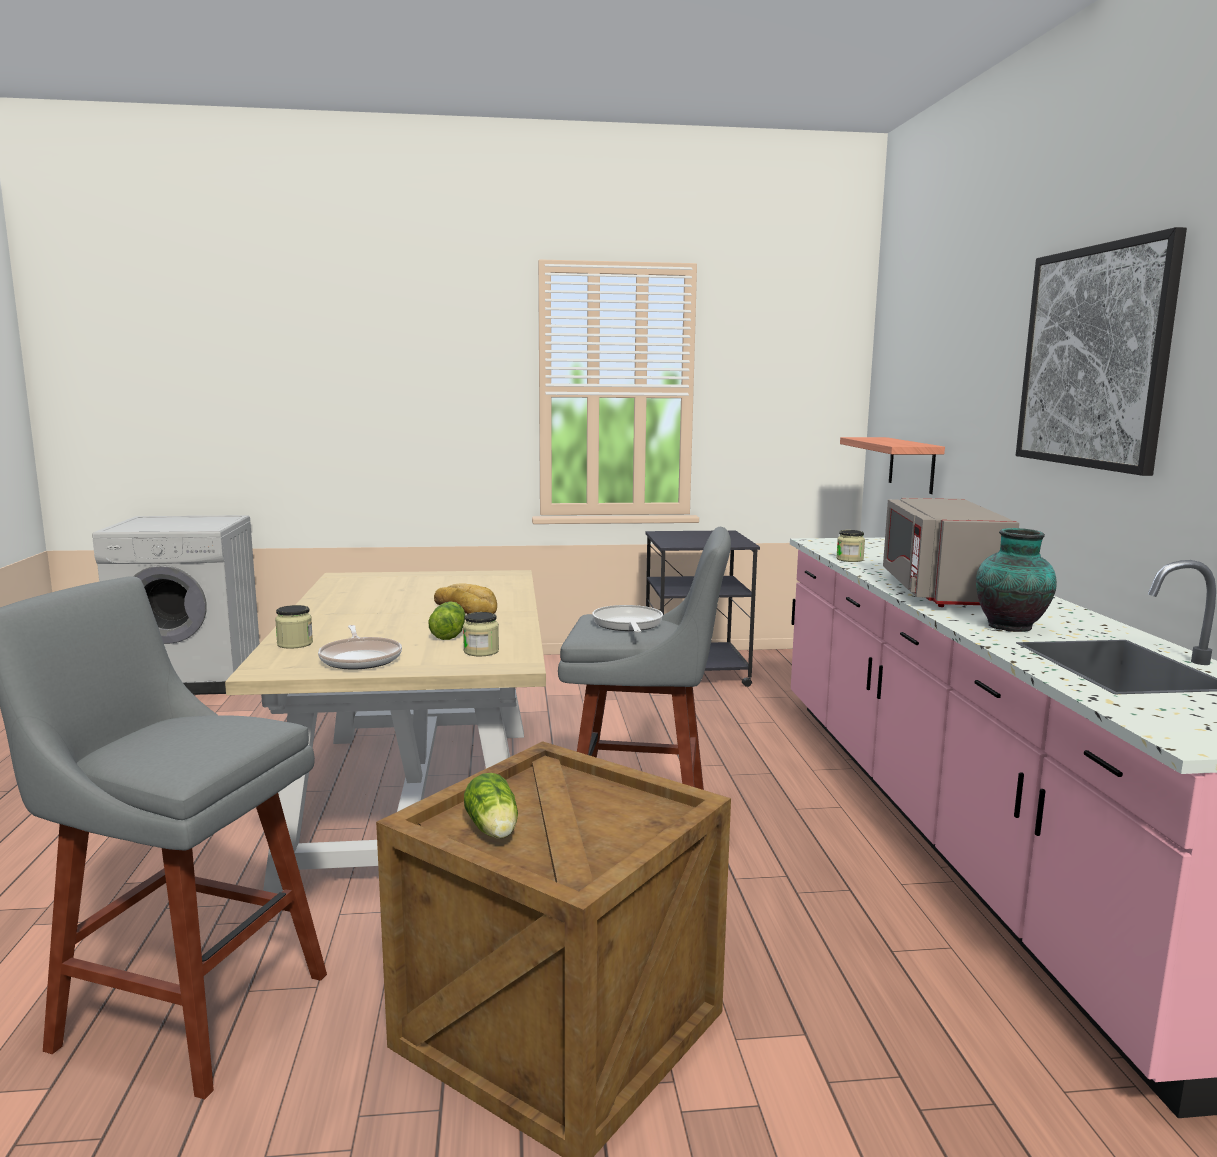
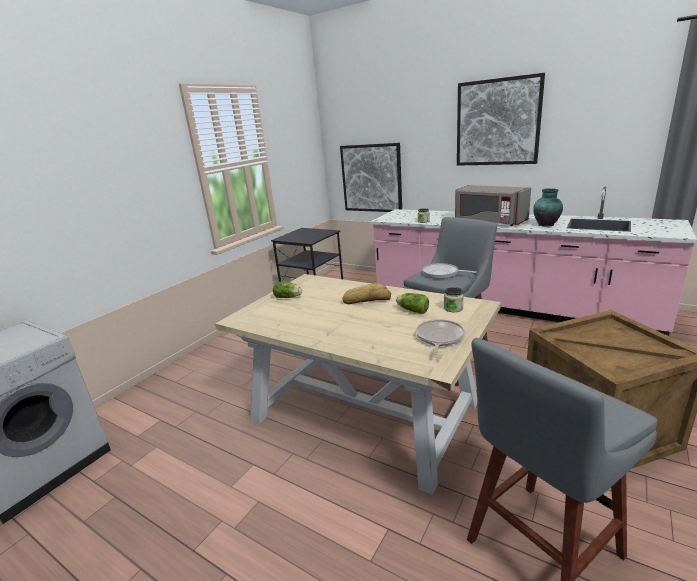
camera: 50 degrees left, 10 degrees up
jar [275,605,313,649] -> none
frying pan [318,625,402,670] -> frying pan turned 90 degrees counterclockwise [416,319,465,355]
lettuce [464,773,518,839] -> lettuce moved to [273,282,302,298]
shelf [840,437,945,494] -> picture [340,143,402,212]

